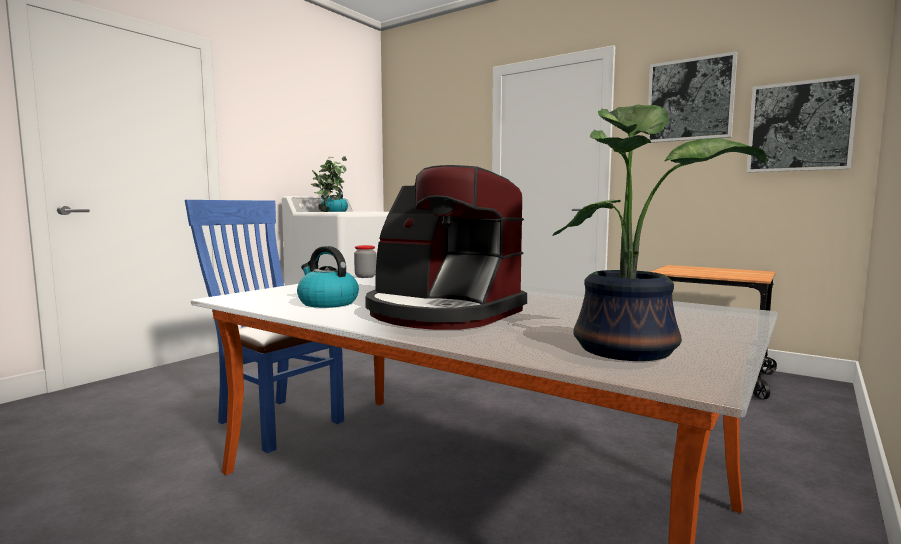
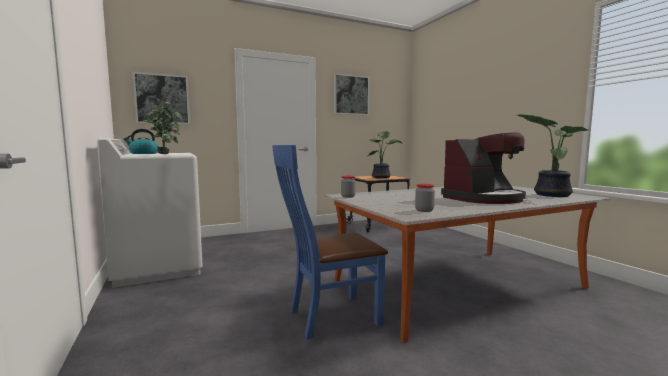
camera: 60 degrees left, 0 degrees up
kettle [297,246,359,308] -> none
picture [747,74,860,173] -> picture moved to [132,72,190,124]
none -> potted plant [368,131,402,179]
none -> jar [415,184,435,212]

